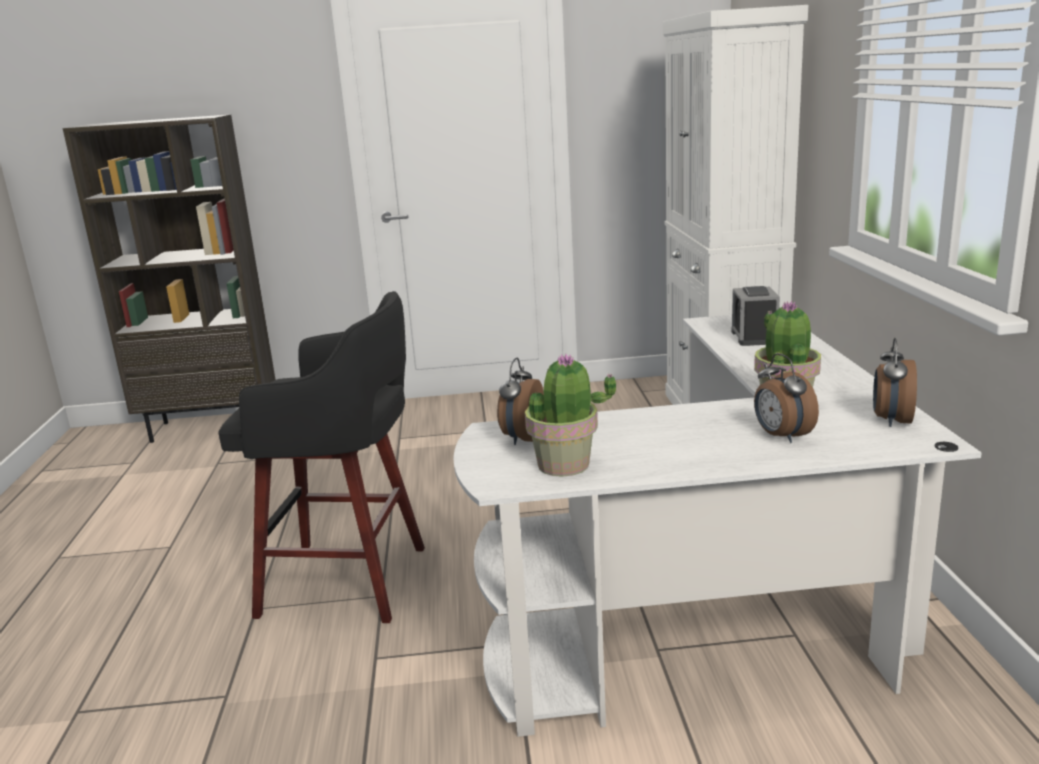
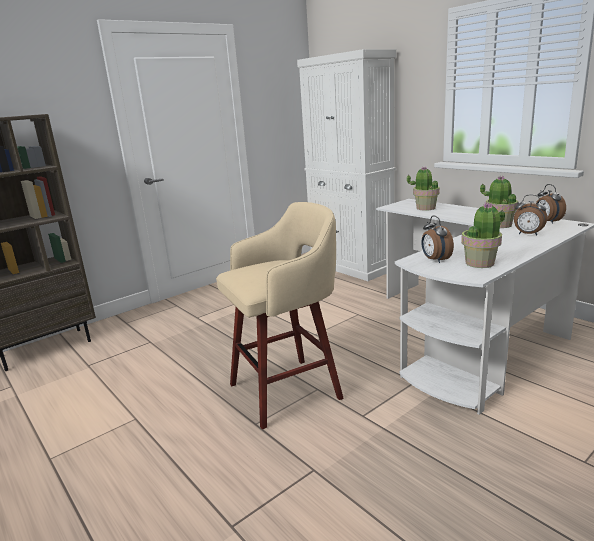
camera: 35 degrees left, 0 degrees up
black stool [218,291,425,623] -> beige stool [216,202,344,429]
alarm clock [731,286,780,346] -> potted plant [407,167,440,211]

